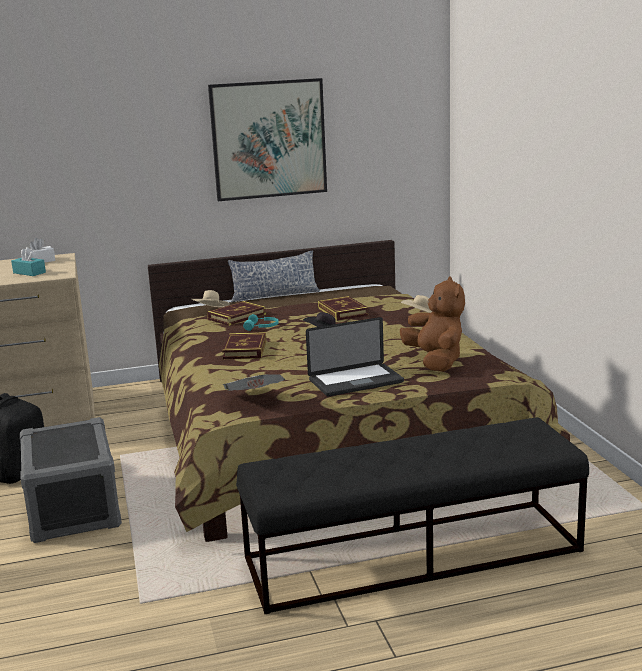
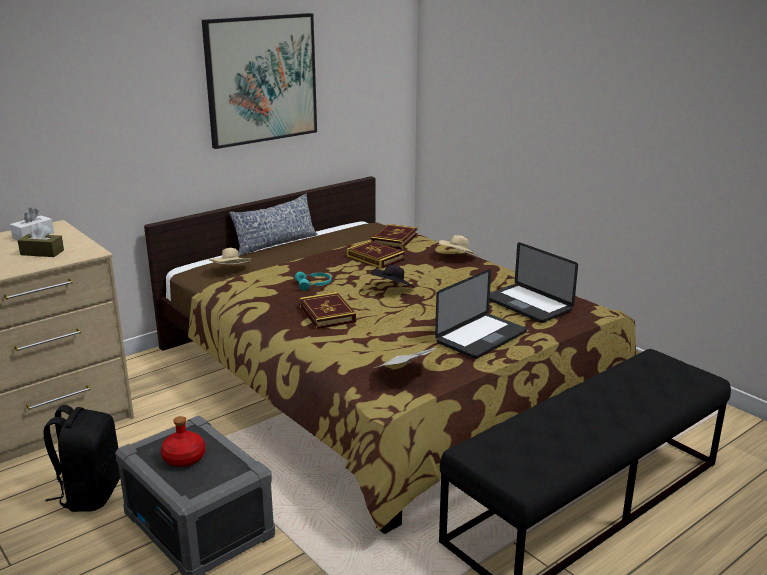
camera: 25 degrees left, 5 degrees up
turquoise tissue box [11,247,46,276] -> brown tissue box [18,222,64,257]
book [207,301,266,326] -> book moved to [371,224,418,250]
brown plush toy [400,276,465,371] -> laptop [490,242,578,323]
none -> red bottle [161,416,205,467]

